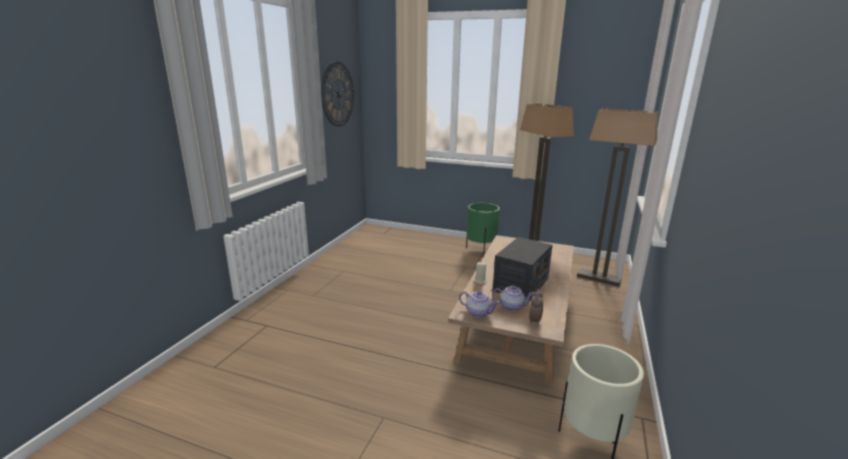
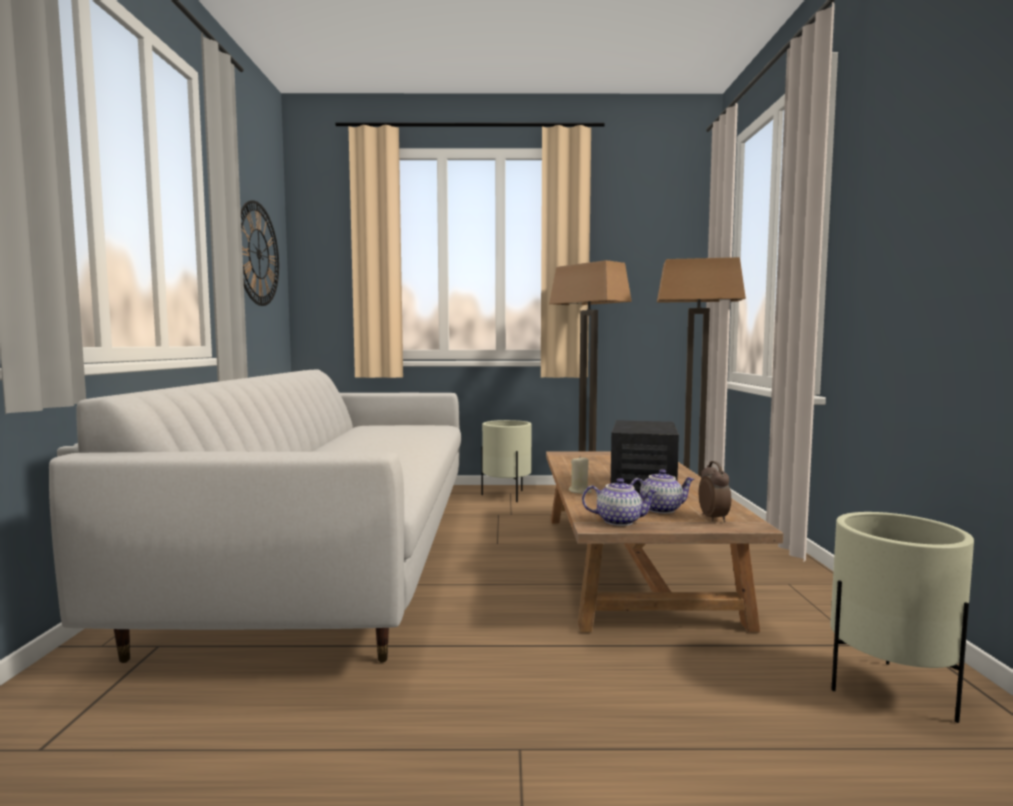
camera: 20 degrees left, 15 degrees down
green planter [466,203,500,257] -> beige planter [481,420,532,502]
none -> white sofa [49,369,461,663]

